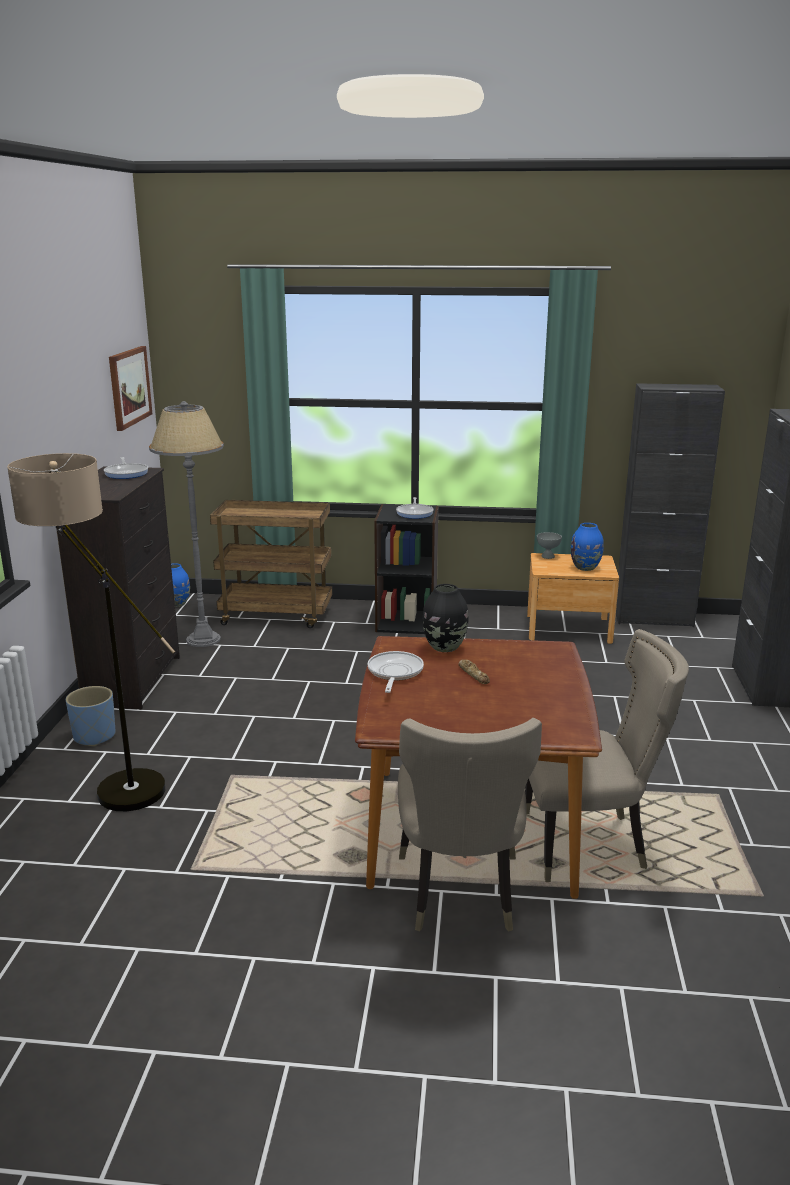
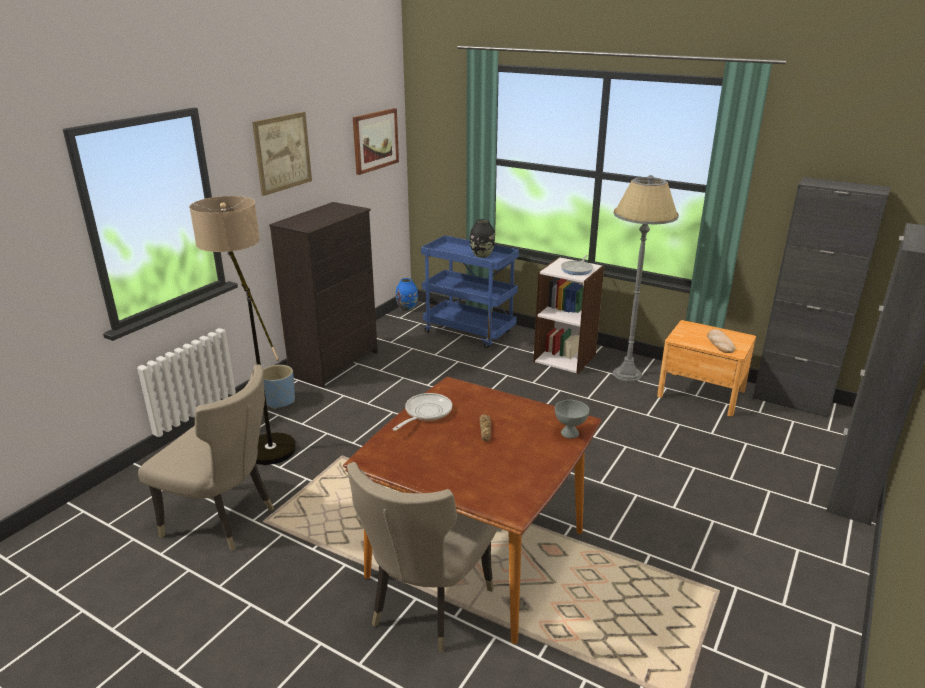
camera: 25 degrees right, 5 degrees up
frying pan [104,457,148,479] -> none
grey floor lamp [149,401,224,647] -> grey floor lamp moved to [613,175,679,382]
brown cart [210,500,332,628] -> blue cart [421,235,519,348]
black bookcase [374,504,438,634] -> white bookcase [534,257,604,374]
black vase [423,584,468,652] -> black vase moved to [470,219,495,258]
beige chair [525,629,689,882] -> beige chair moved to [138,364,274,551]
grey bowl [537,532,562,559] -> grey bowl moved to [555,400,589,439]
blue vase [571,523,604,571] -> bread [707,329,735,353]
none -> picture [252,112,312,196]

